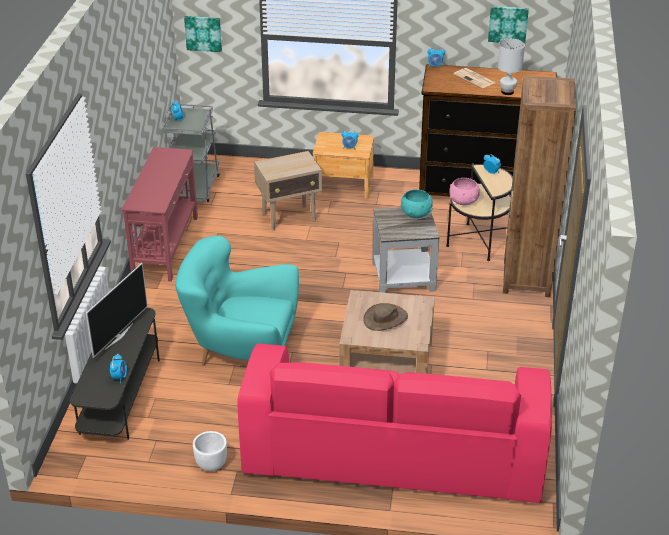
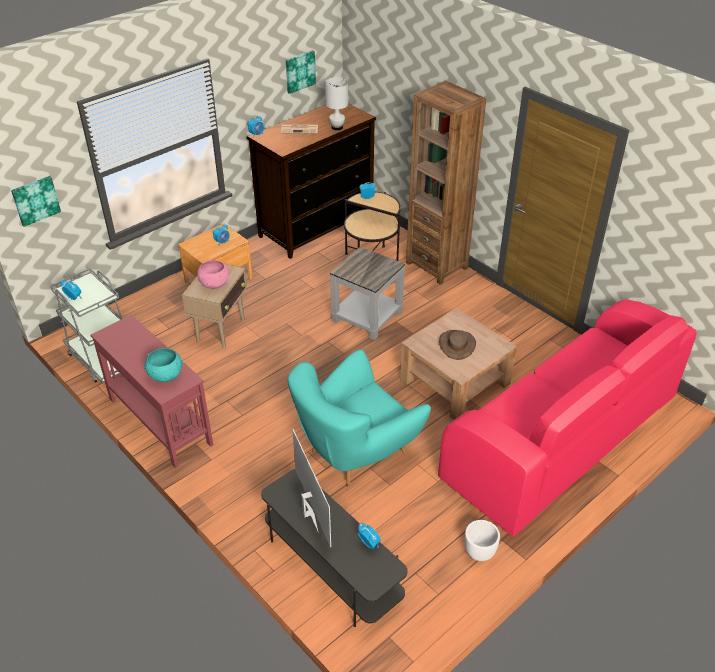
camera: 50 degrees left, 5 degrees up
turquoise bowl [401,189,433,218] -> turquoise bowl moved to [144,348,183,382]
pink bowl [449,178,480,205] -> pink bowl moved to [197,260,230,289]

